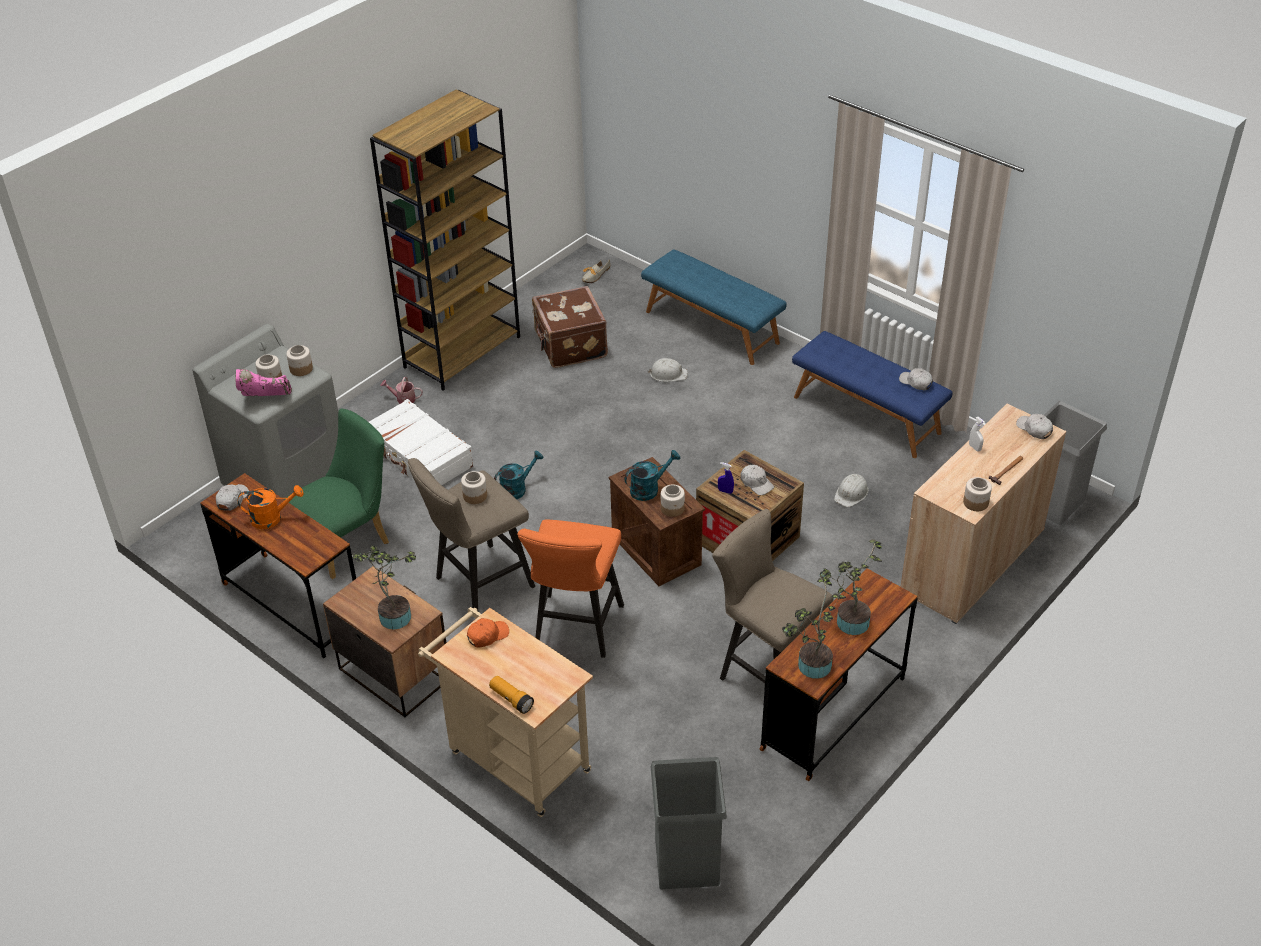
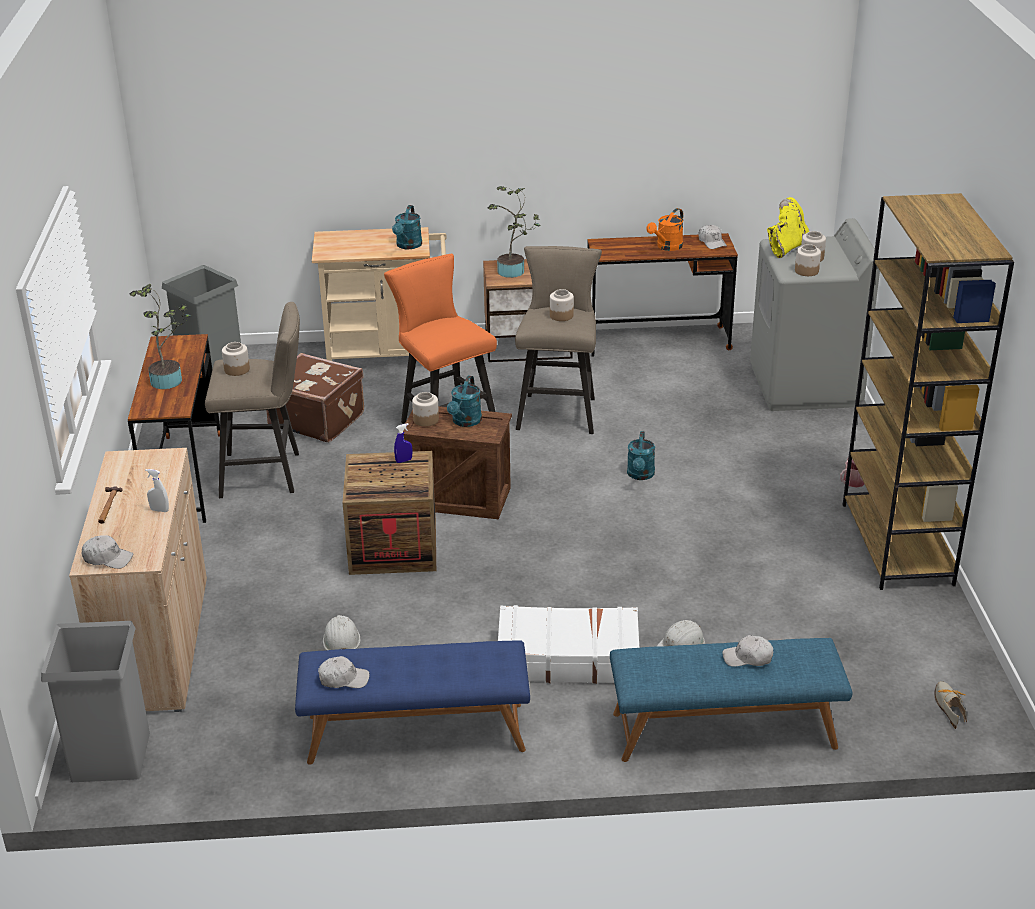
camera: 135 degrees right, 10 degrees down
pink boot [236,369,292,396] -> yellow boot [767,197,809,258]
green chair [284,409,389,579] -> none
white suitcase [369,399,473,485] -> white suitcase moved to [498,605,639,684]
orange cap [467,618,509,648] -> turquoise watering can [392,205,422,249]
flashlight [489,675,534,714] -> none
brown suitcase [532,286,608,368] -> brown suitcase moved to [266,353,364,442]
white cap [740,465,774,495] -> white cap moved to [722,635,773,667]
potted plant [782,578,846,679] -> none
jar [963,477,992,511] -> jar moved to [222,342,250,376]

